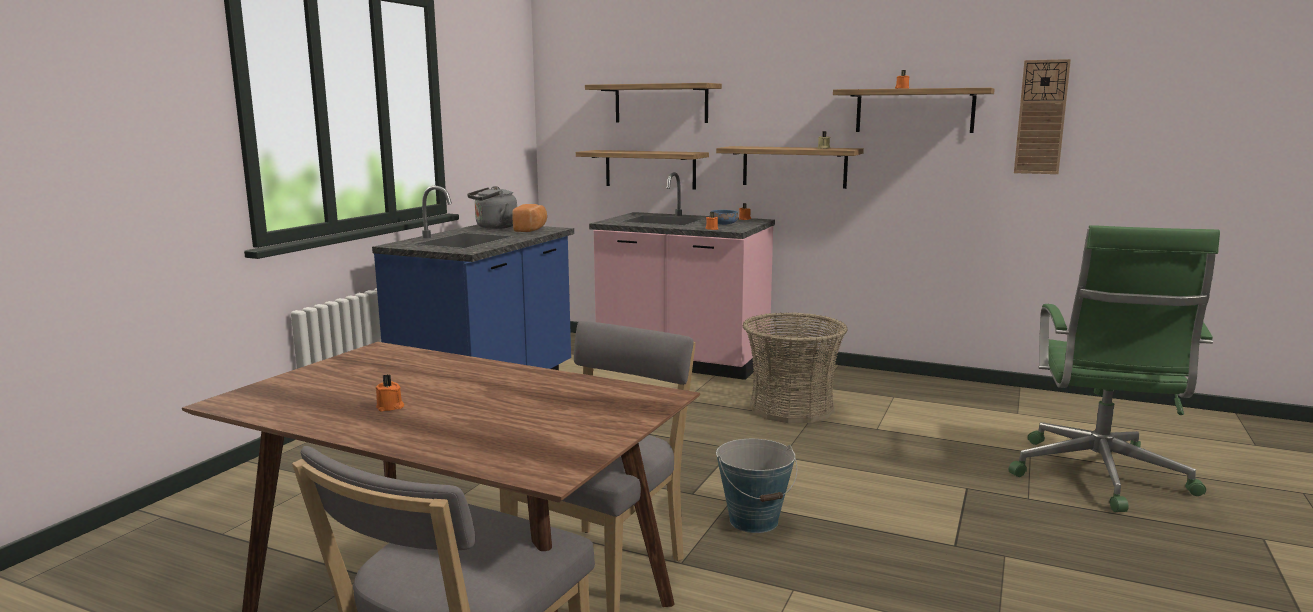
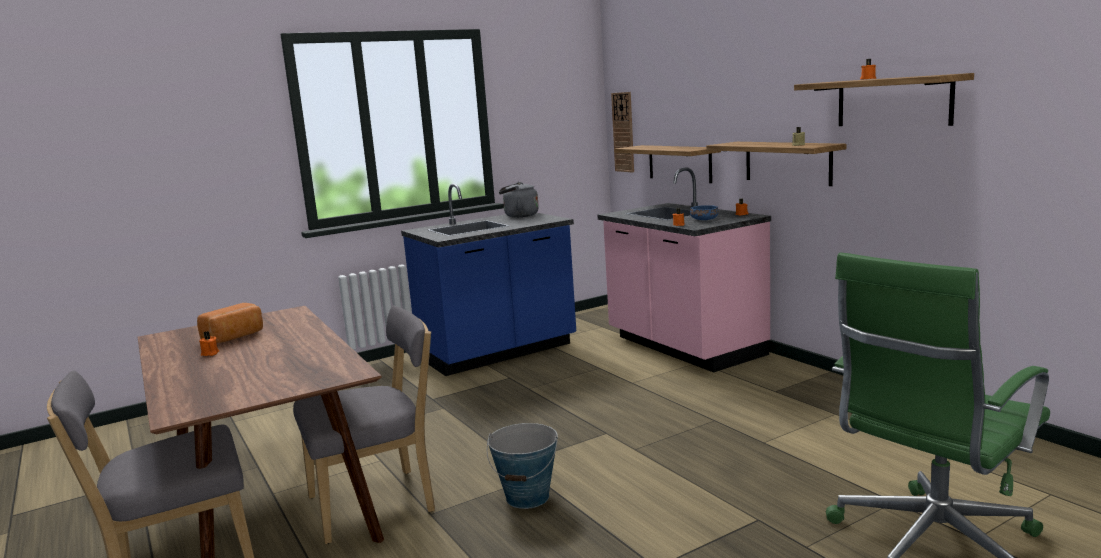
camera: 35 degrees right, 0 degrees up
bread [512,204,547,232] -> bread moved to [197,303,263,344]
shelf [585,83,722,123] -> none
basket [743,312,848,423] -> none
wall clock [1014,59,1071,174] -> wall clock moved to [611,92,634,172]

